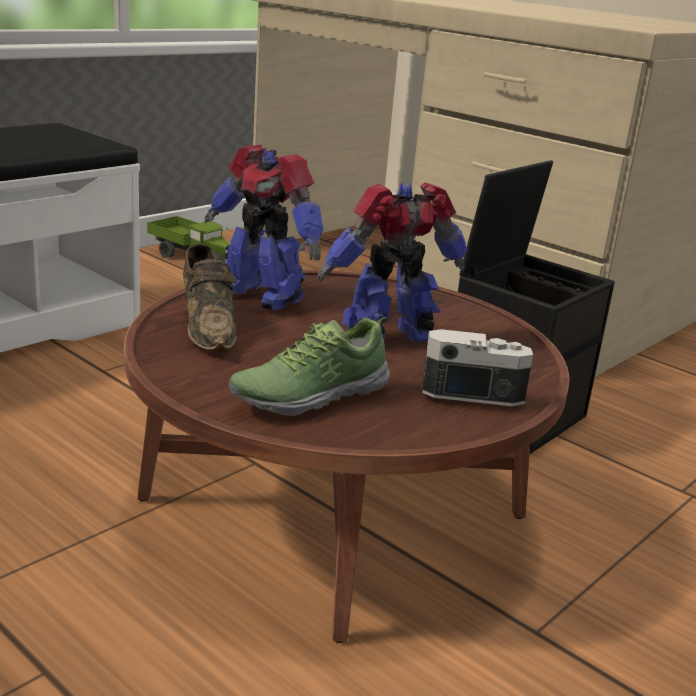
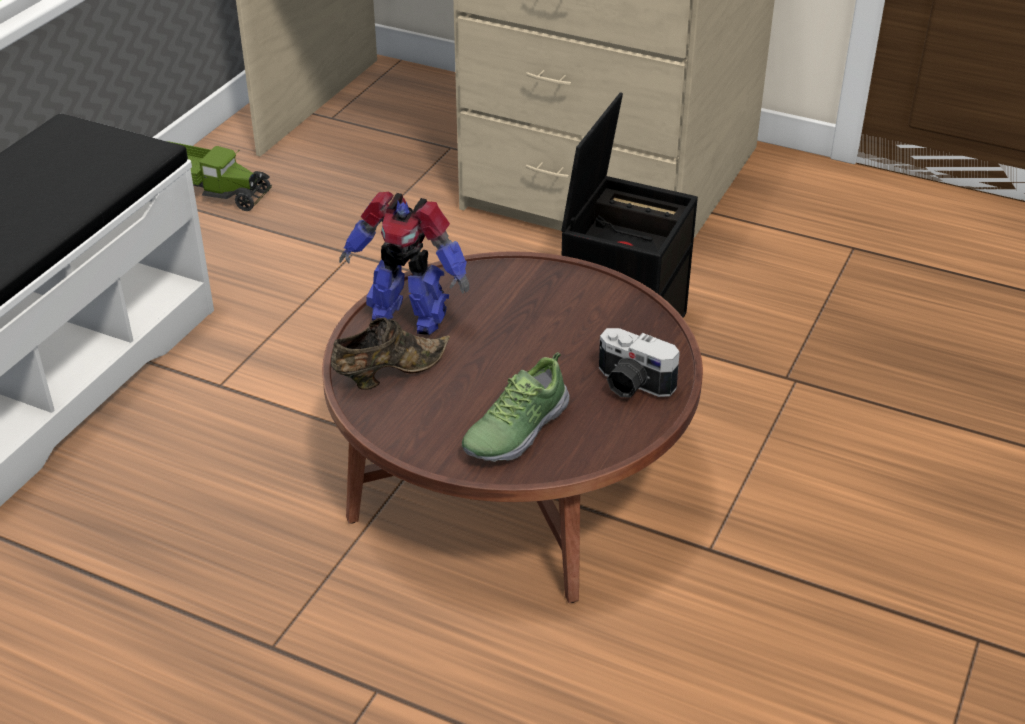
camera: 15 degrees left, 15 degrees up
brown shoe [183,244,237,352] -> brown shoe turned 90 degrees counterclockwise [331,318,450,390]
toy robot [317,182,467,342] -> none
camera [422,329,533,406] -> camera turned 135 degrees counterclockwise [599,328,680,398]

